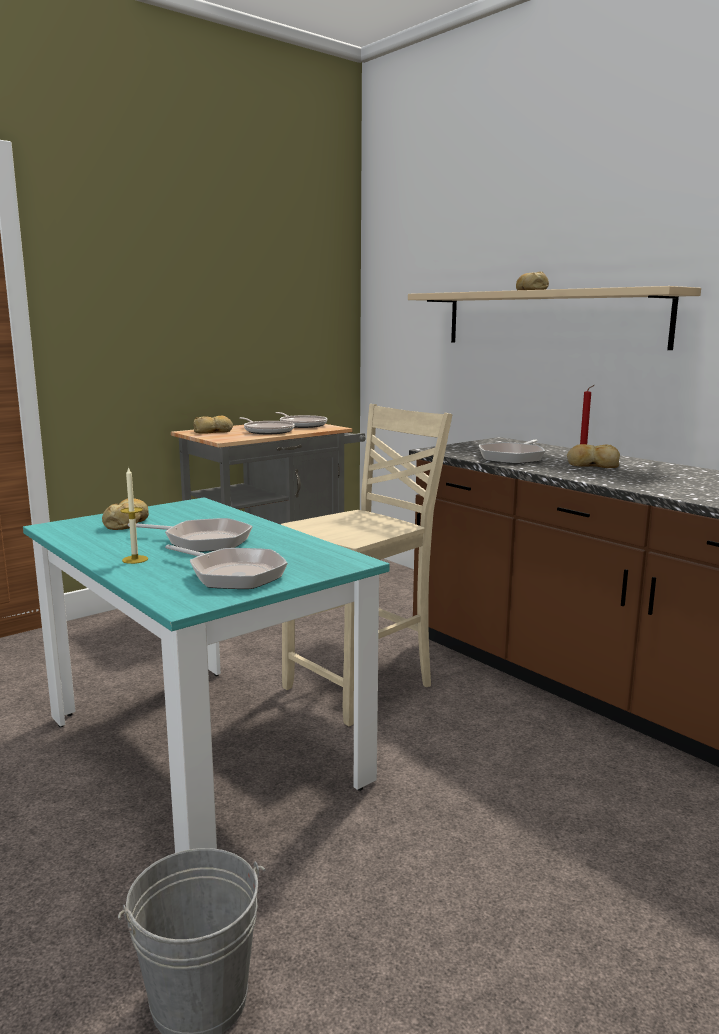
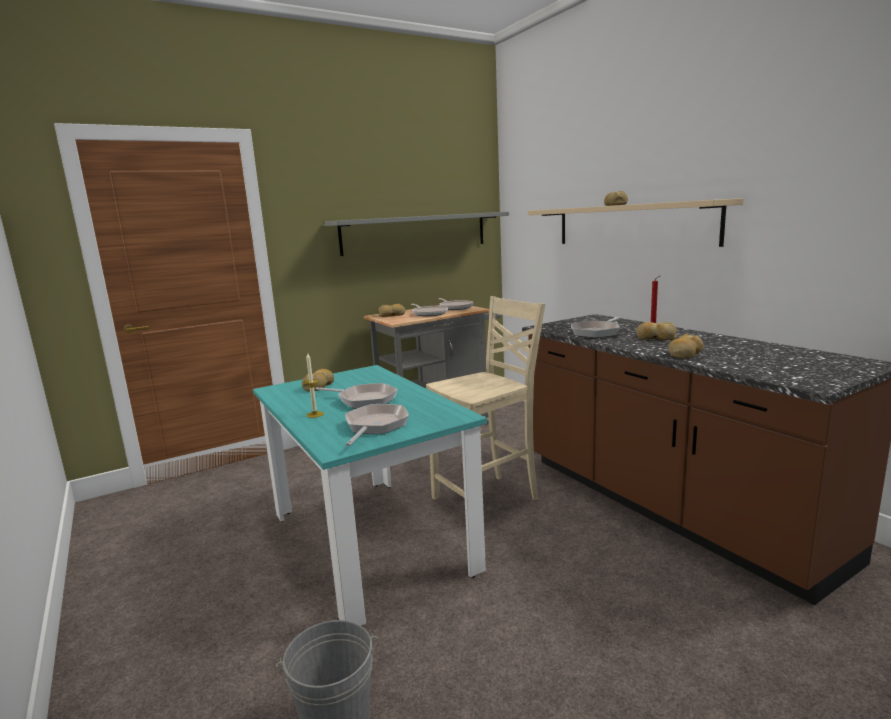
camera: 10 degrees right, 0 degrees up
frying pan [165,545,288,589] -> frying pan turned 120 degrees counterclockwise [345,404,409,446]
none -> grey shelf [325,212,509,256]
none -> bread [668,334,703,358]

